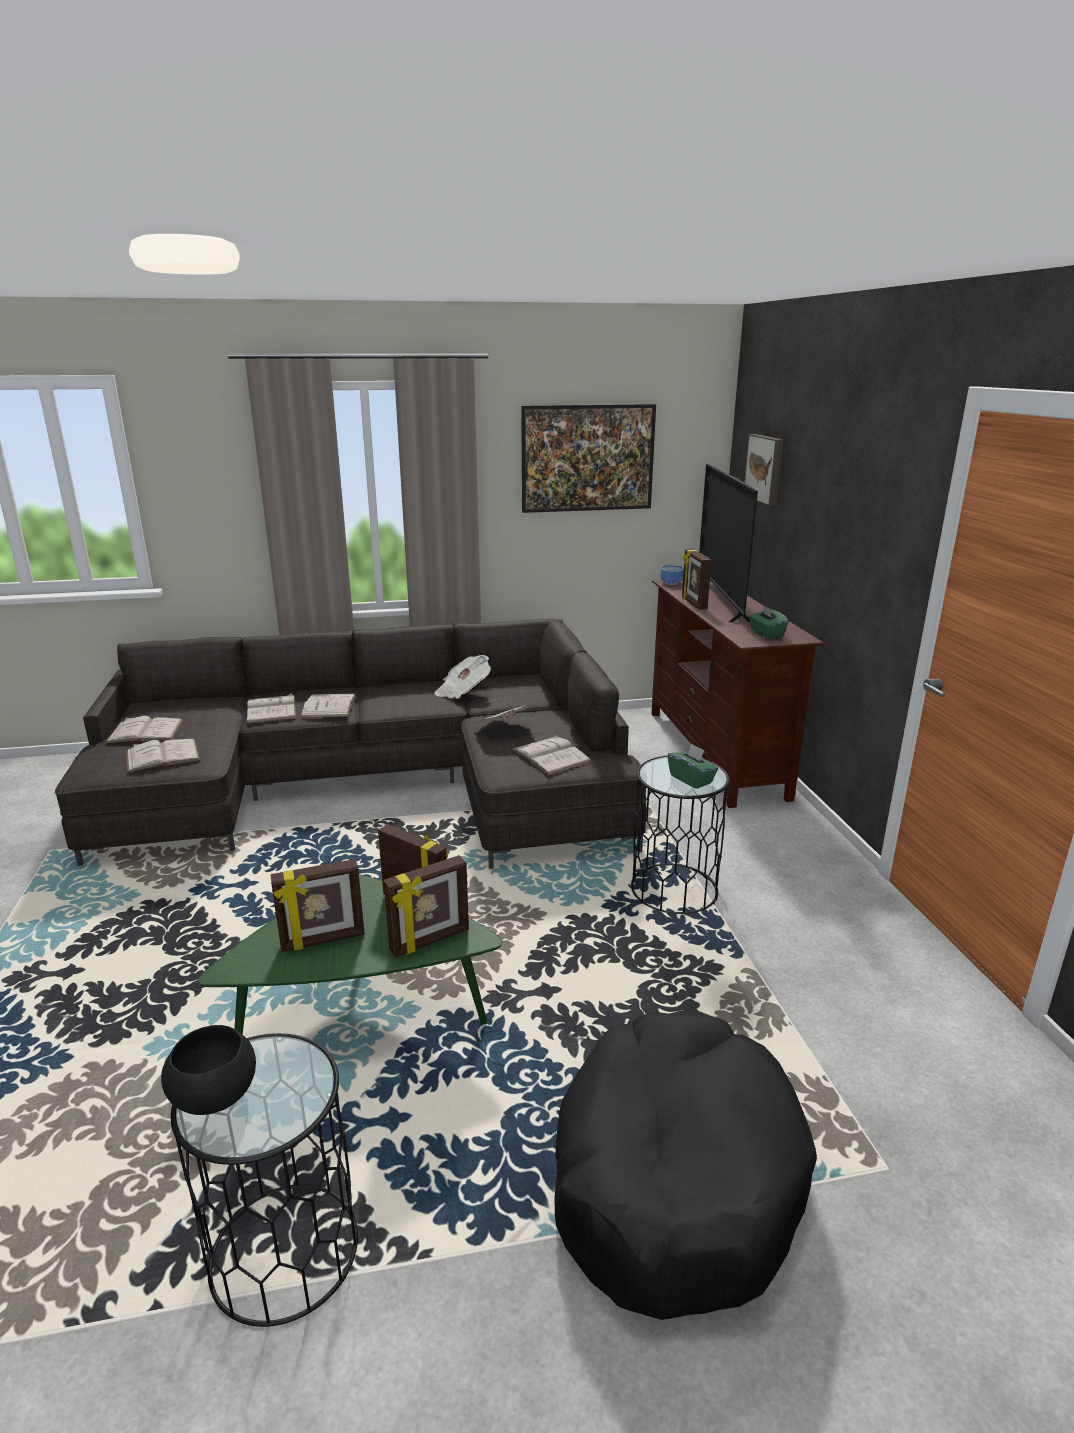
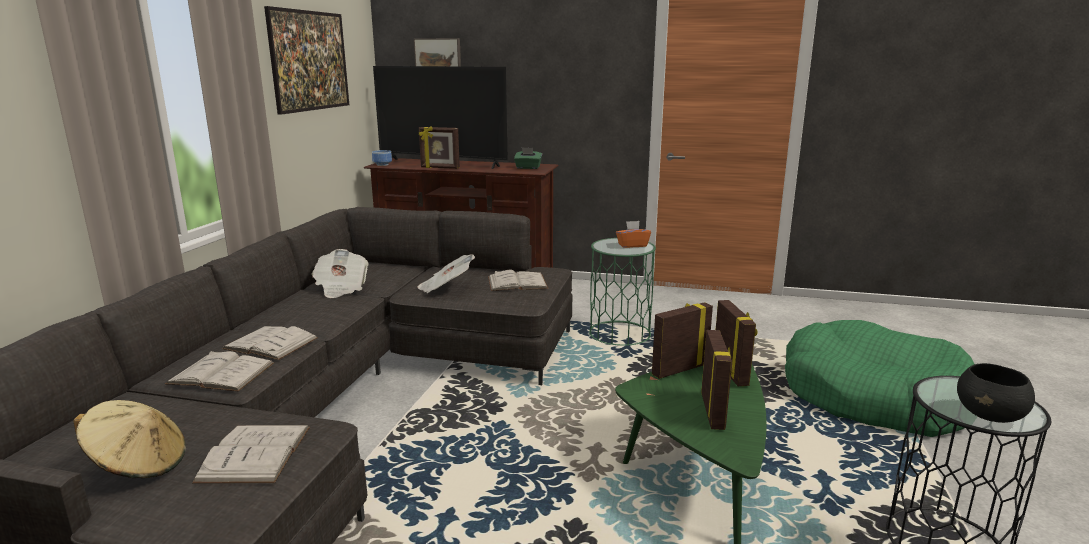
camera: 65 degrees left, 5 degrees down
white book [105,716,184,744] -> beige hat [73,400,186,478]
black dog bed [555,1008,817,1320] -> green dog bed [785,320,974,437]
black side table [631,756,730,914] -> green side table [589,238,656,346]
green tissue box [668,743,718,789] -> orange tissue box [616,221,651,248]

